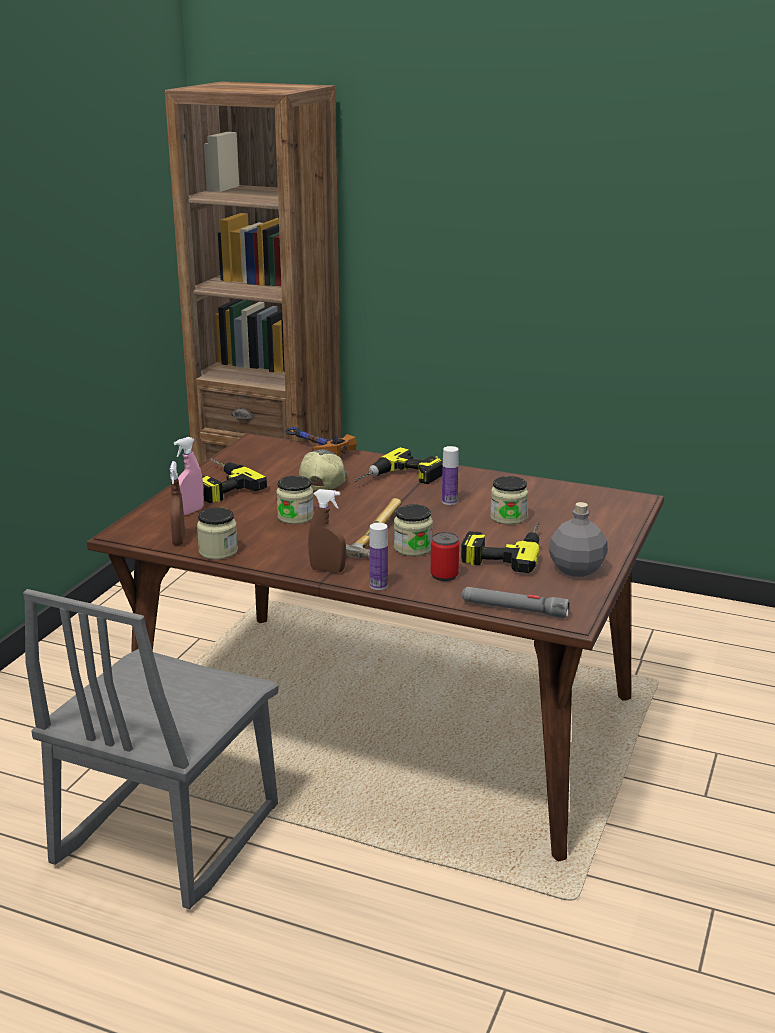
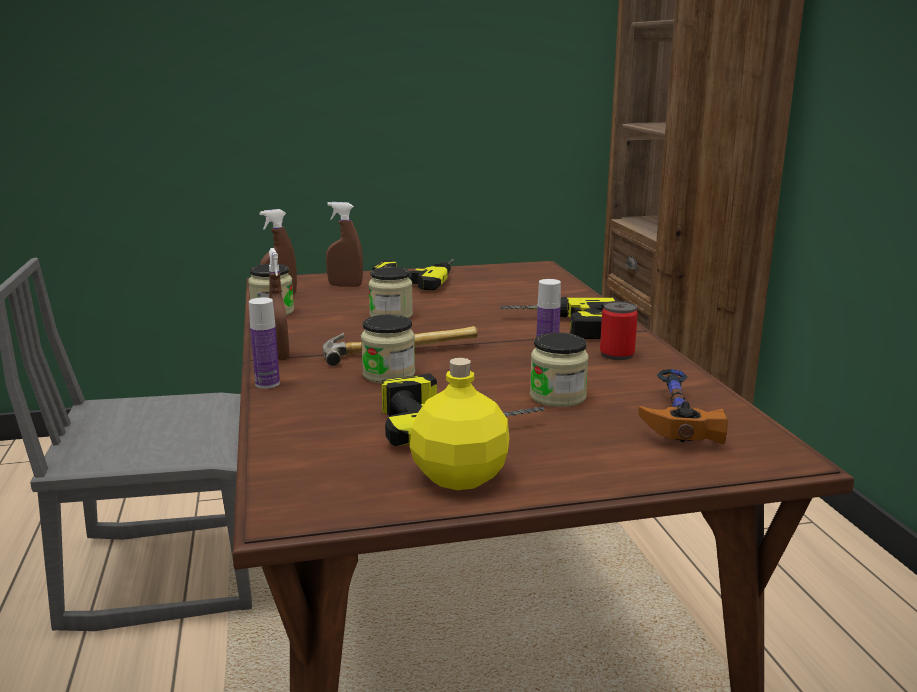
camera: 55 degrees right, 5 degrees down
pink spray bottle [174,437,204,515] -> brown spray bottle [326,202,363,287]
hammer [285,427,357,456] -> hammer moved to [638,369,728,444]
cap [299,449,347,491] -> none
can [431,532,459,581] -> can moved to [600,301,638,360]
grey flashlight [462,587,569,618] -> none
grey bottle [549,502,608,577] -> yellow bottle [410,358,509,490]

